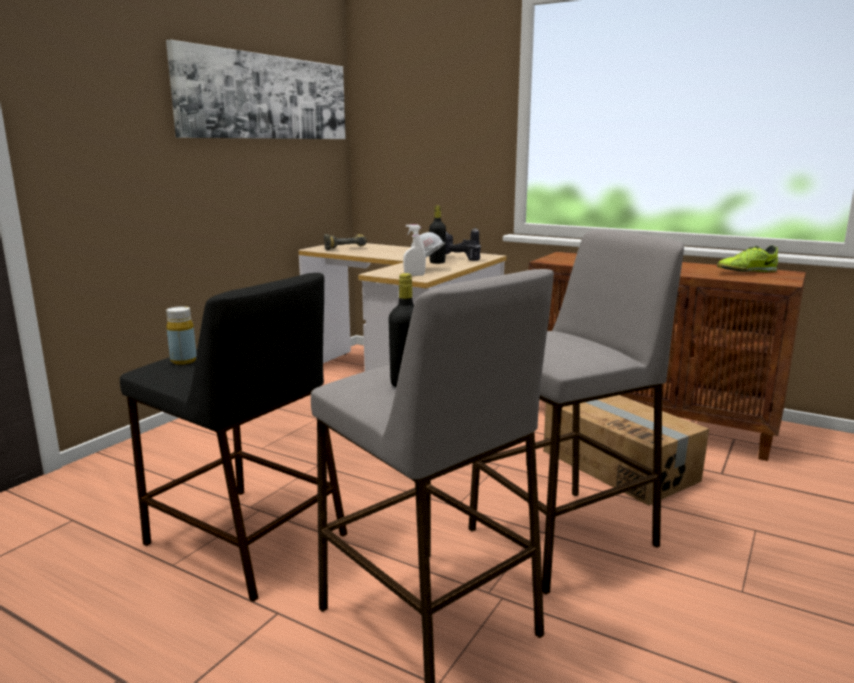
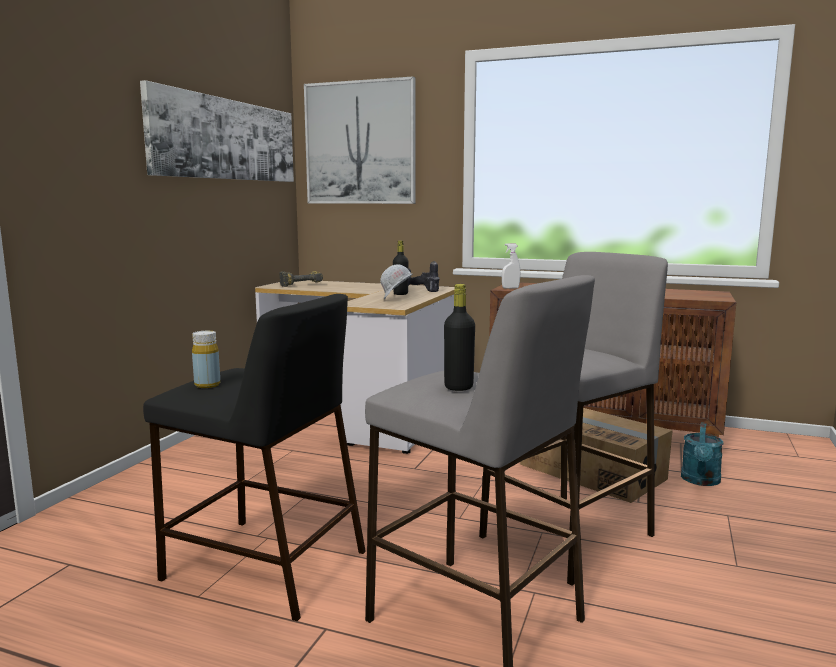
camera: 10 degrees left, 5 degrees down
white spray bottle [403,224,426,276] -> white spray bottle moved to [502,243,520,289]
shoe [717,245,778,272] -> none
none -> picture [304,76,416,204]
none -> turquoise watering can [681,422,723,486]

